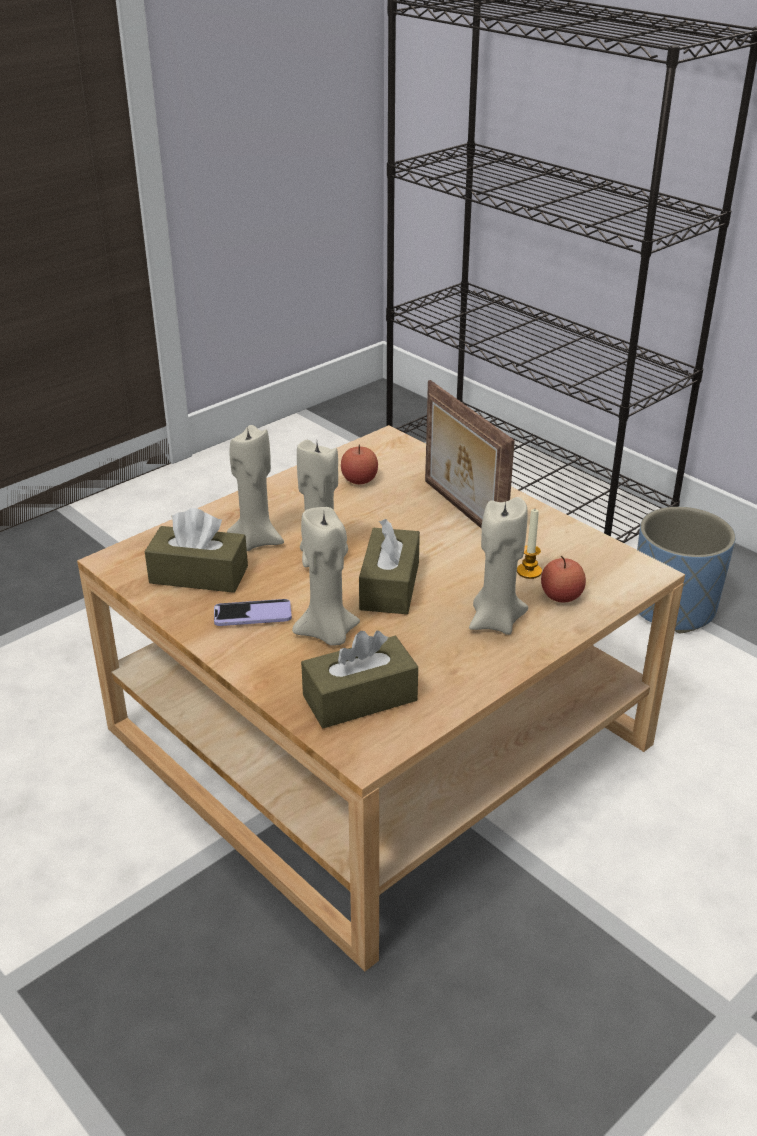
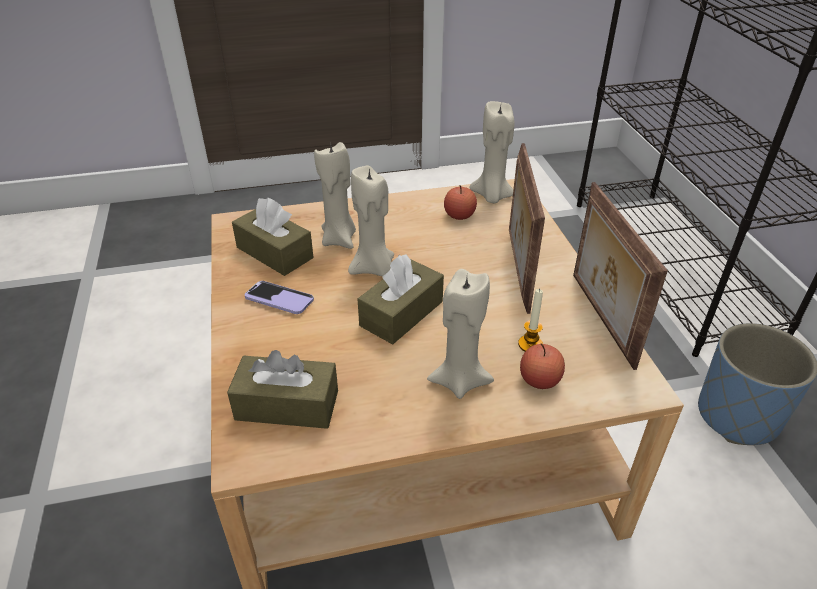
camera: 30 degrees right, 5 degrees up
beige candle [292,507,360,646] -> beige candle moved to [469,101,515,203]
none -> picture frame [573,182,668,370]

